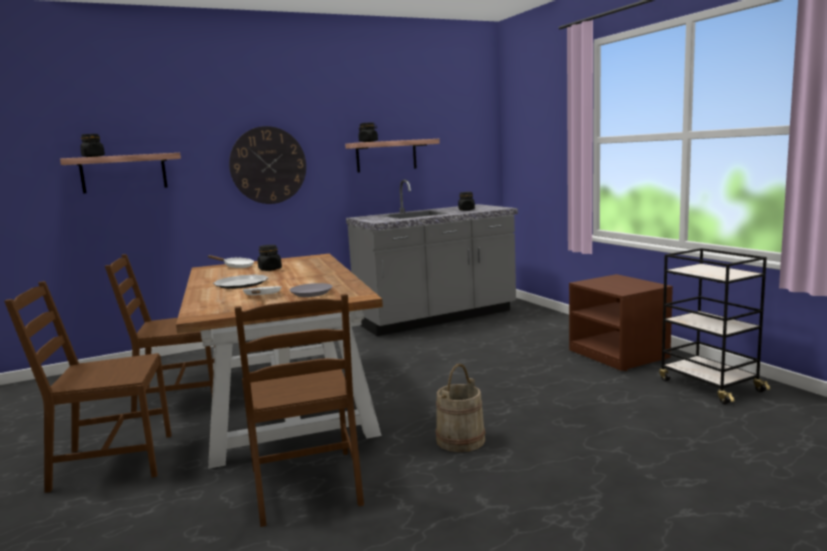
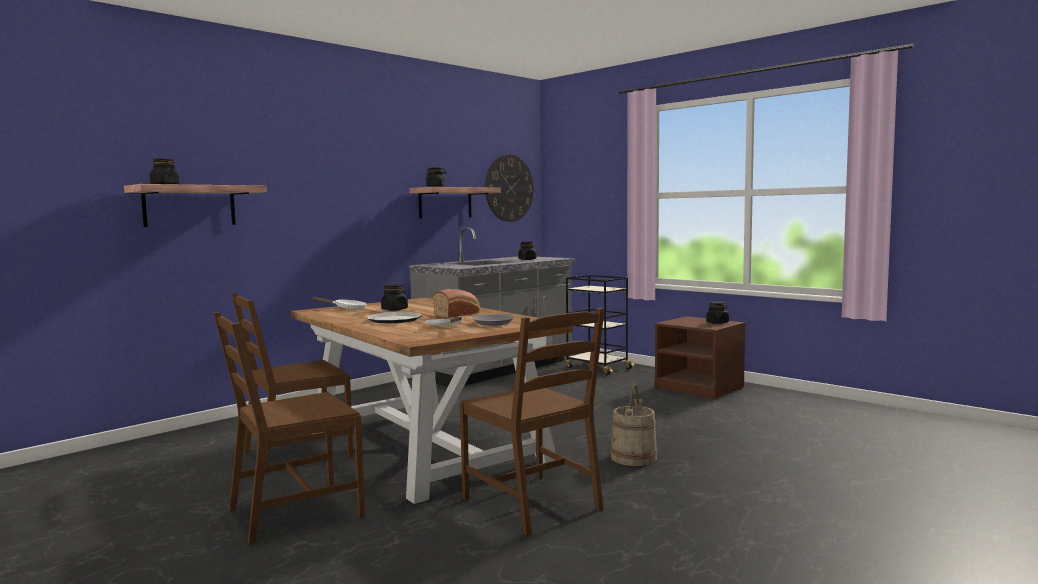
camera: 20 degrees left, 5 degrees down
wall clock [229,126,306,204] -> wall clock moved to [485,154,534,222]
black cart [659,248,770,404] -> black cart moved to [565,275,635,375]
none -> bread [433,289,480,318]
none -> black jar [706,301,729,324]

